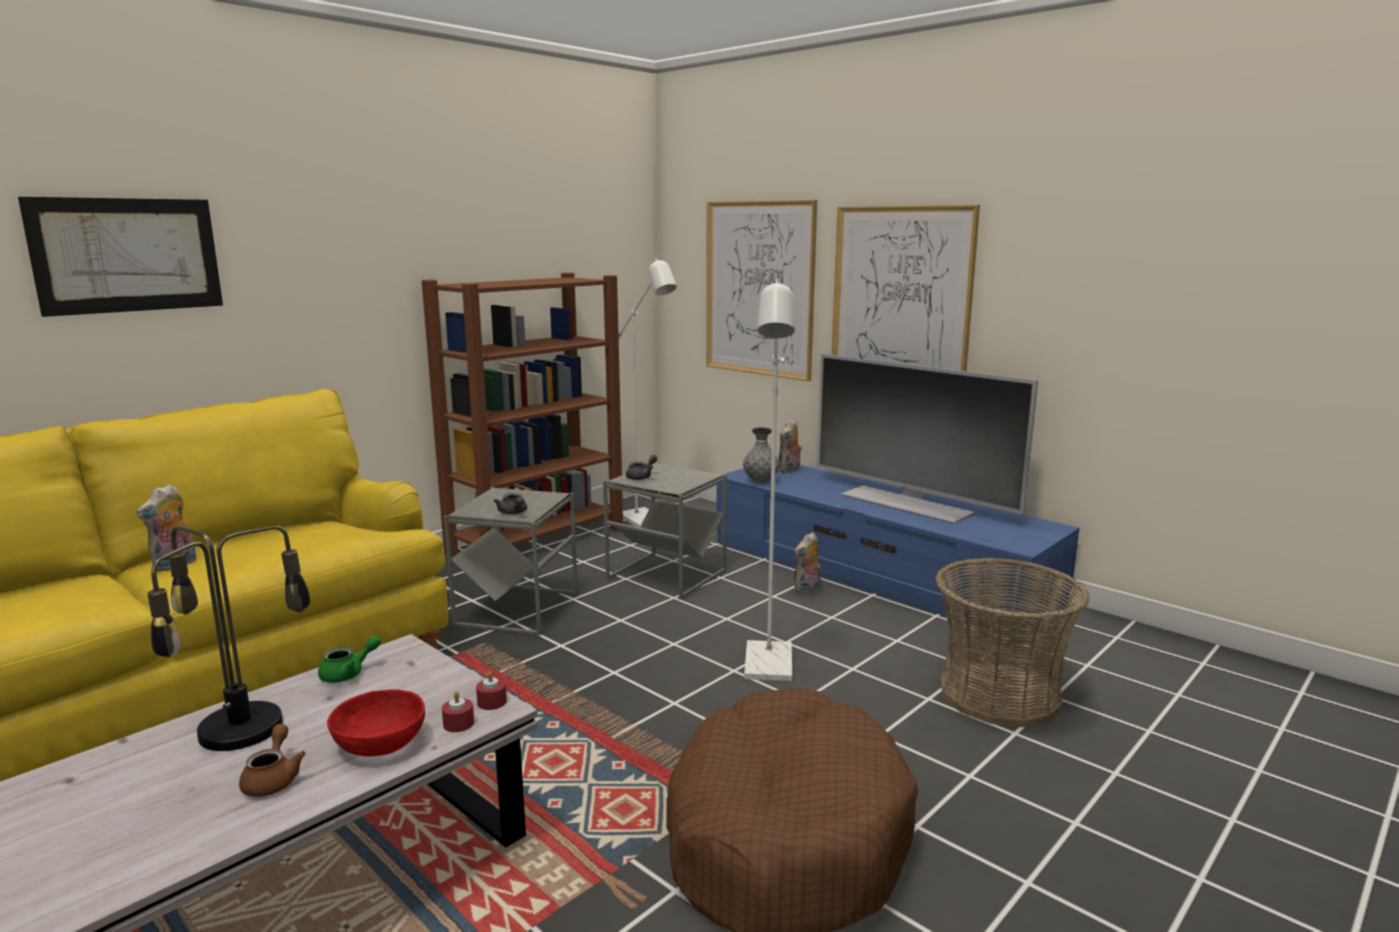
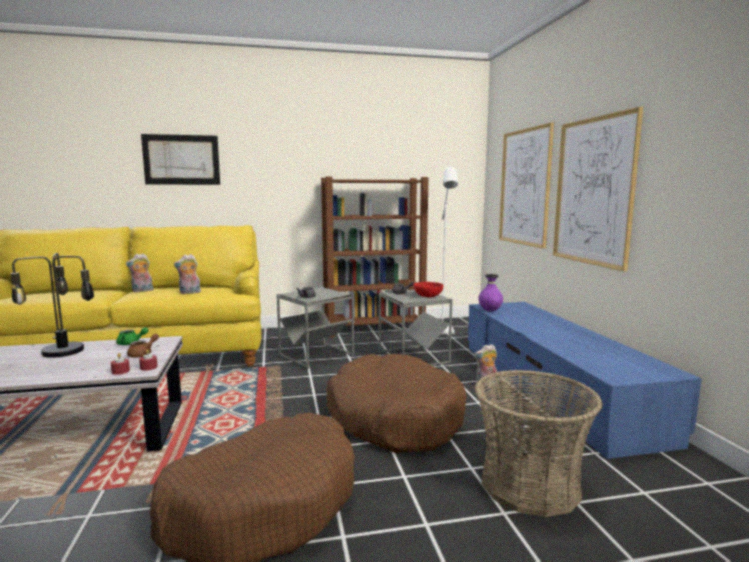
camera: 35 degrees right, 5 degrees down
brown teapot [239,724,306,797] -> brown teapot moved to [127,333,159,358]
red bowl [327,689,425,757] -> red bowl moved to [413,282,444,297]
grey vase [743,428,779,483] -> purple vase [478,274,503,311]
white floor lamp [744,279,795,681] -> brown dog bed [327,354,467,453]
plush toy [778,419,802,473] -> plush toy moved to [174,254,201,294]
television [817,354,1038,524] -> none

